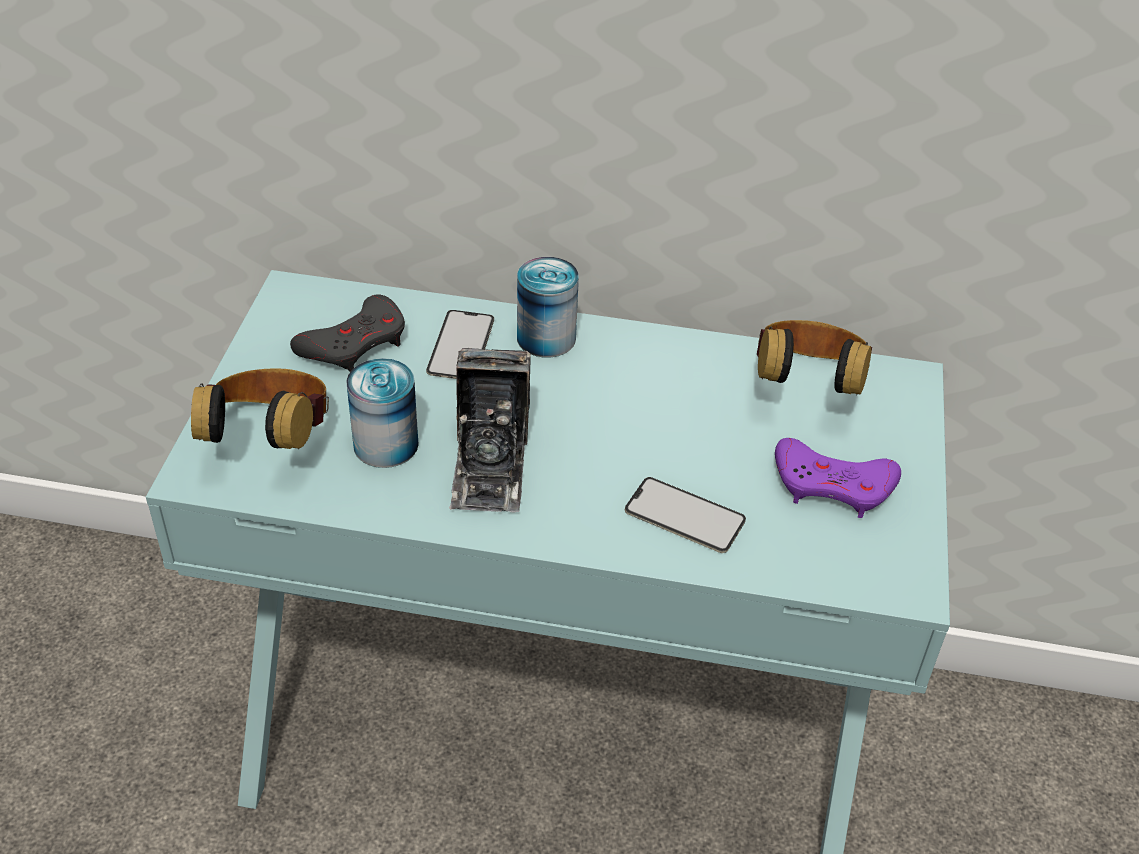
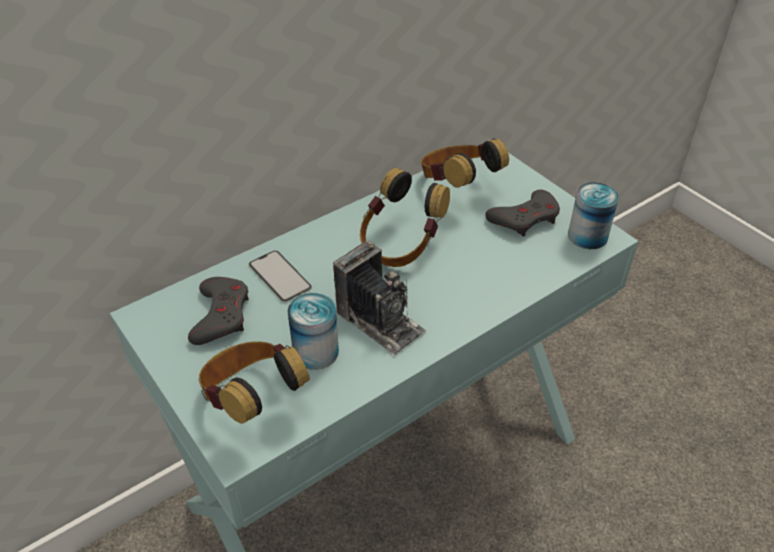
camera: 45 degrees left, 0 degrees up
can [517,257,579,357] -> can moved to [568,182,619,249]
phone [625,477,746,553] -> none
purple game controller [775,438,901,518] -> grey game controller [485,190,560,237]
none -> headphones [360,168,450,267]

